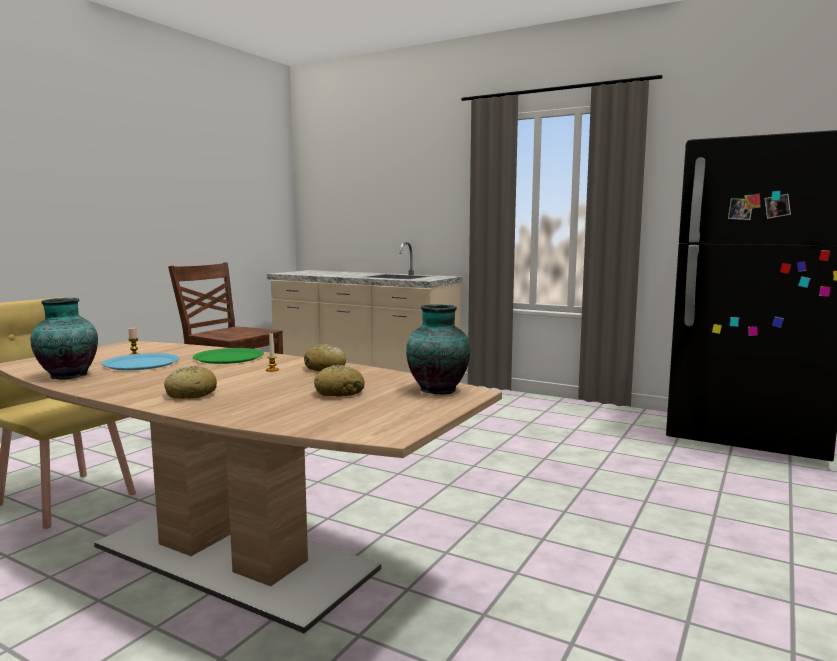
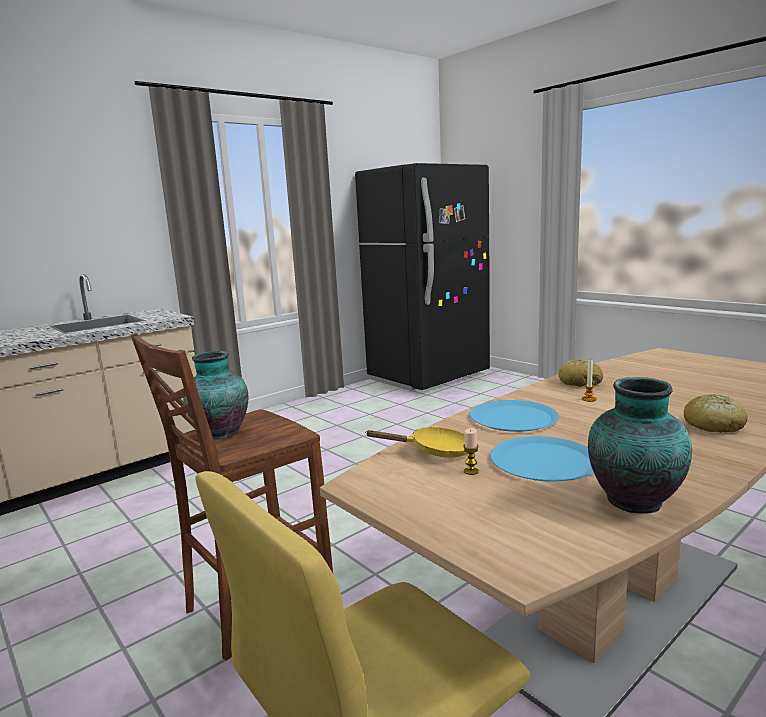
camera: 70 degrees left, 5 degrees up
green plate [193,348,264,364] -> blue plate [470,400,559,432]
bread [314,365,365,397] -> none
vase [406,304,471,394] -> vase moved to [183,351,248,440]
none -> yellow frying pan [365,427,468,458]

